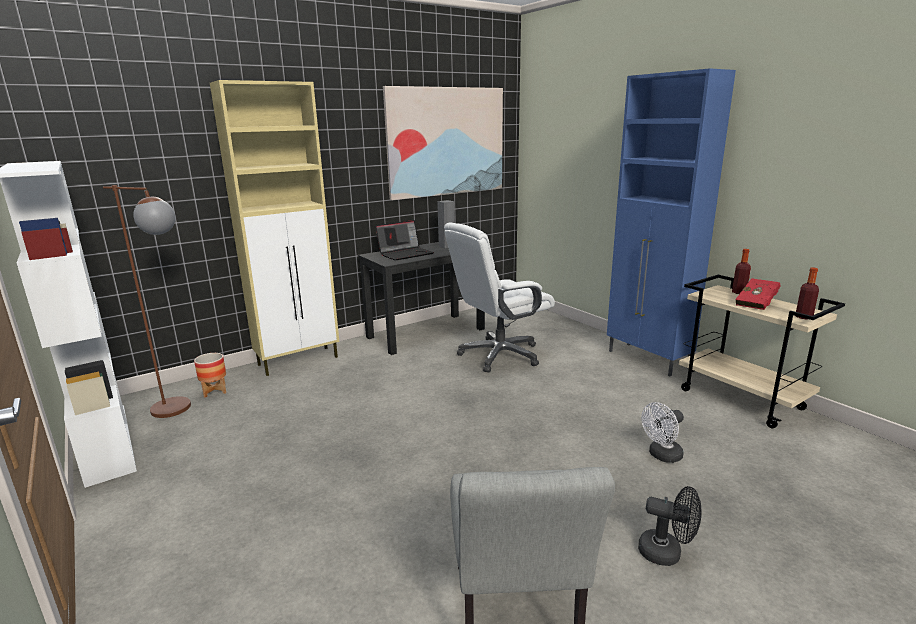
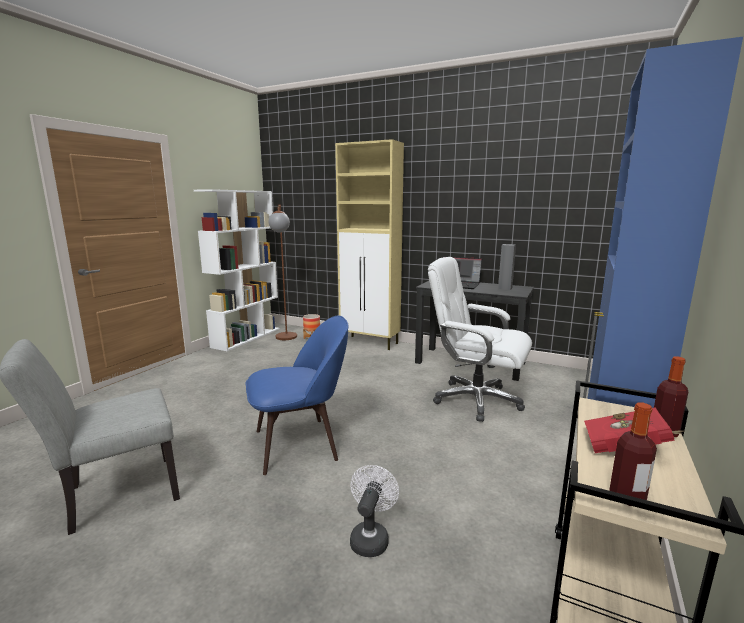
camera: 60 degrees right, 5 degrees down
picture [383,86,503,200] -> none
black fan [638,486,701,566] -> none
white fan [641,402,684,463] -> white fan turned 75 degrees clockwise [350,465,399,557]
none -> blue chair [246,316,348,475]

